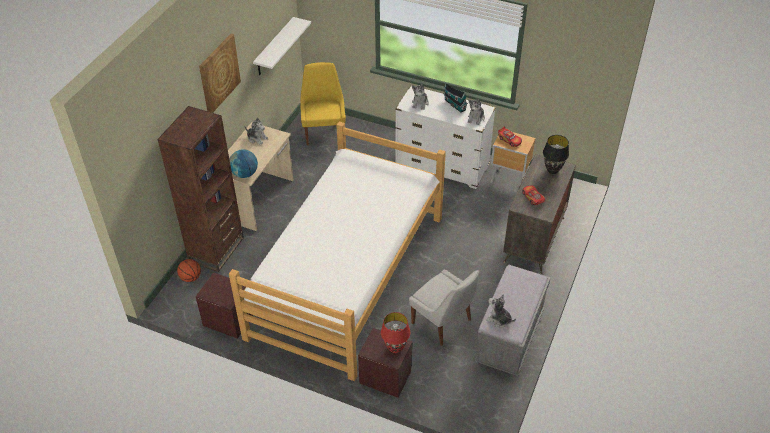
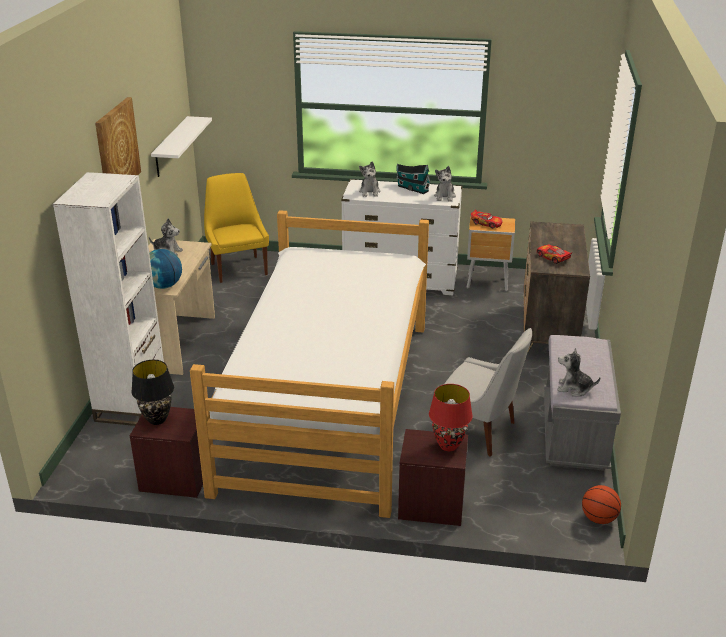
camera: 15 degrees left, 15 degrees down
brown bookcase [157,106,244,272] -> white bookcase [53,172,164,426]
basketball [177,259,201,282] -> basketball moved to [582,485,621,524]
black table lamp [543,135,569,174] -> black table lamp moved to [131,360,174,425]

